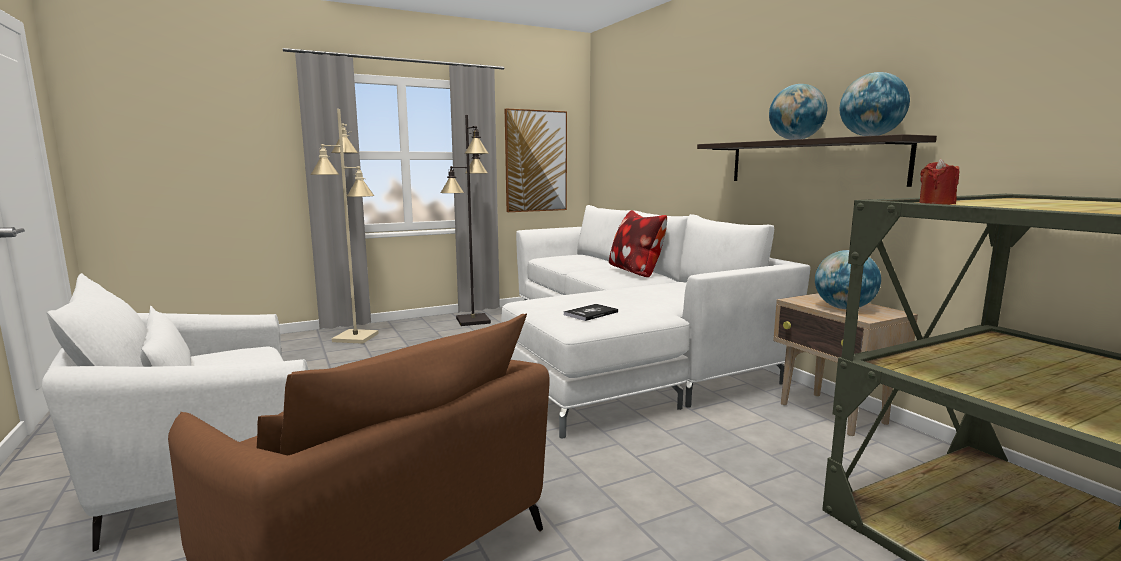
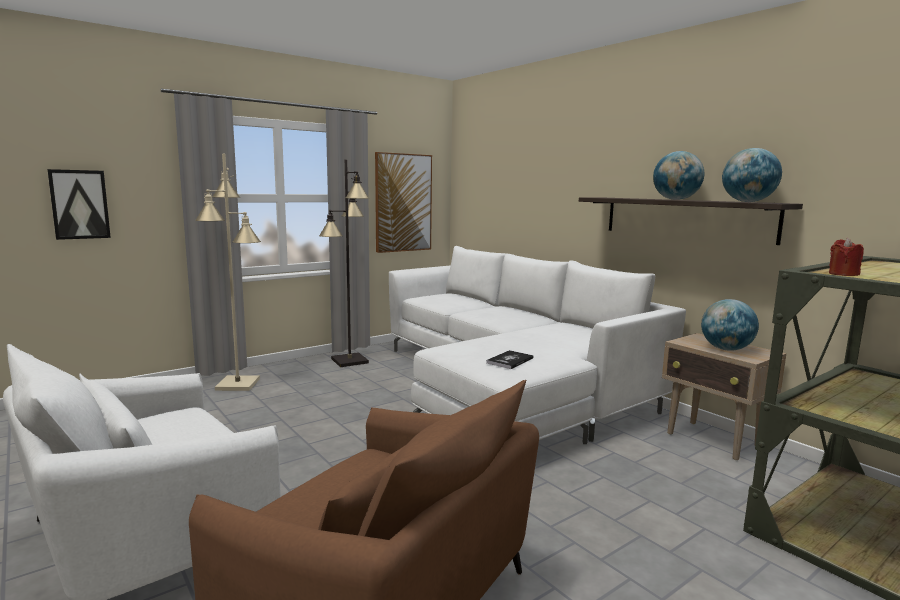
camera: 10 degrees left, 0 degrees up
pillow [609,210,667,277] -> none
none -> picture [47,169,111,240]

